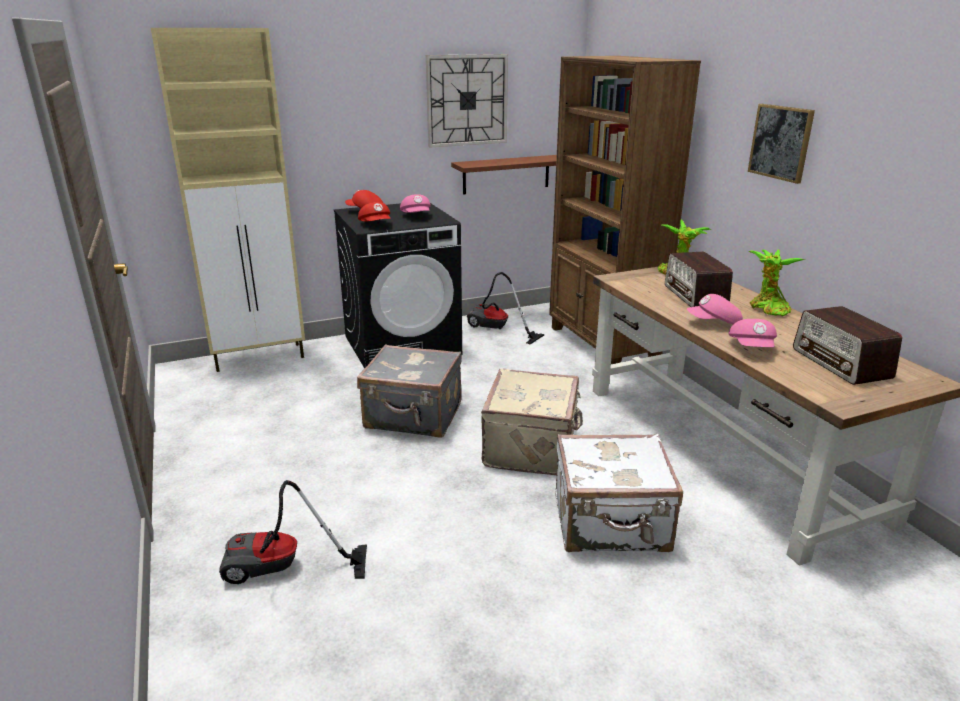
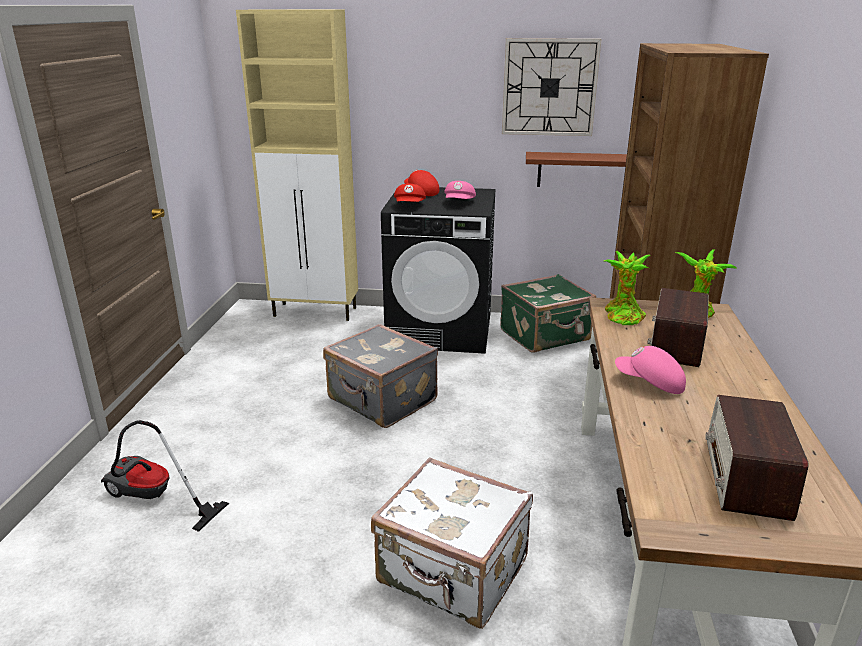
camera: 30 degrees right, 0 degrees up
vacuum cleaner [467,272,544,344] -> green suitcase [500,274,596,353]
beige suitcase [481,368,583,475] -> none
pink cap [728,319,777,347] -> none
picture [748,104,815,184] -> none
potted plant [749,249,805,316] -> potted plant moved to [604,251,651,325]

